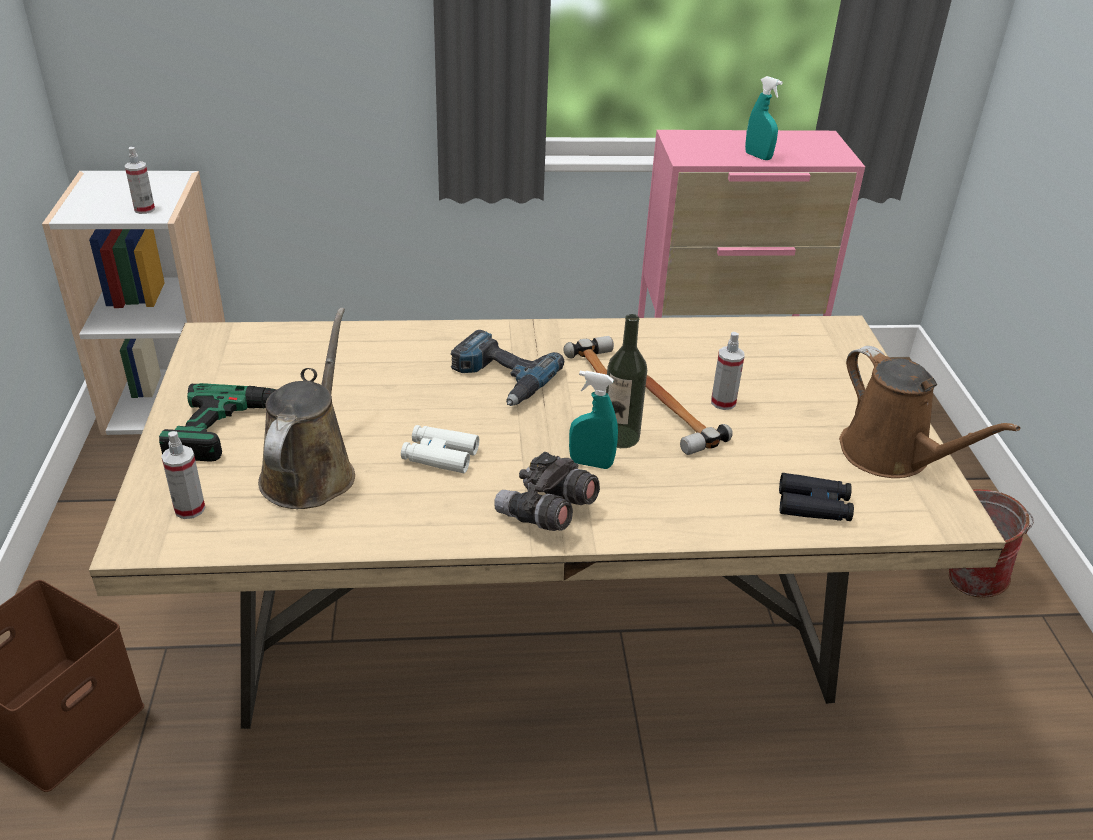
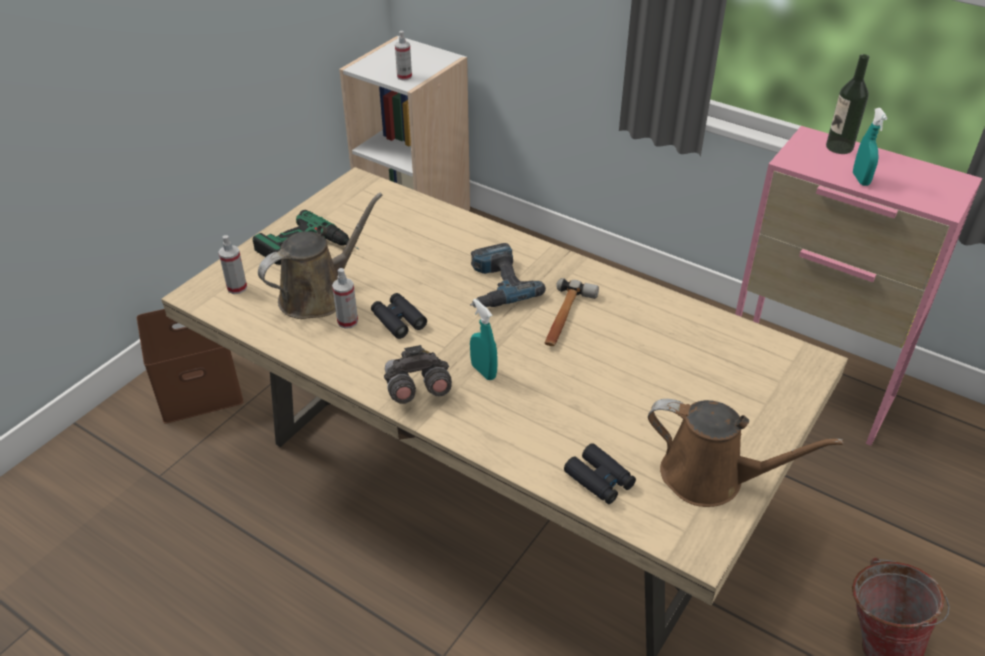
camera: 40 degrees right, 5 degrees up
white binoculars [401,425,479,473] -> black binoculars [371,293,427,339]
bottle [606,314,647,448] -> bottle moved to [826,54,869,154]
hammer [646,375,733,455] -> none
spray bottle [711,332,745,410] -> spray bottle moved to [332,268,358,329]
brown watering can [839,346,1020,478] -> brown watering can turned 75 degrees counterclockwise [648,399,844,507]

